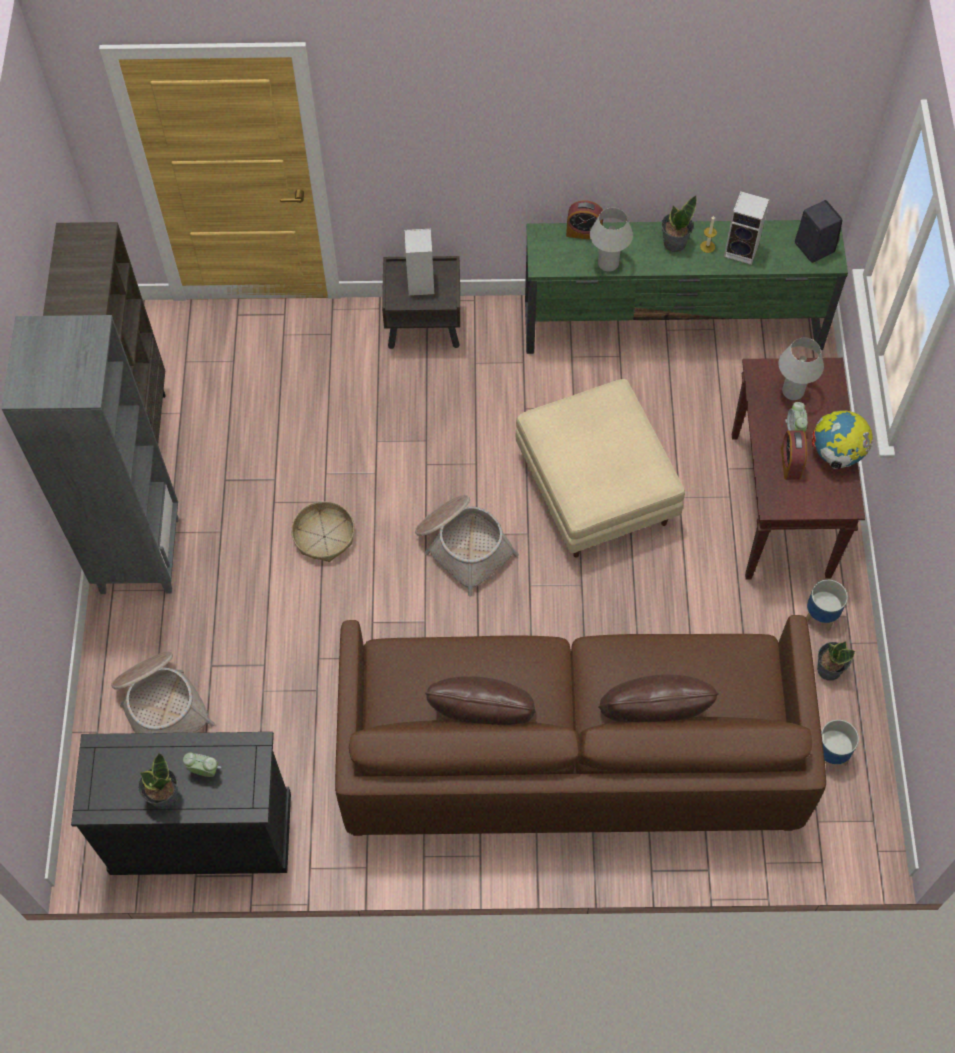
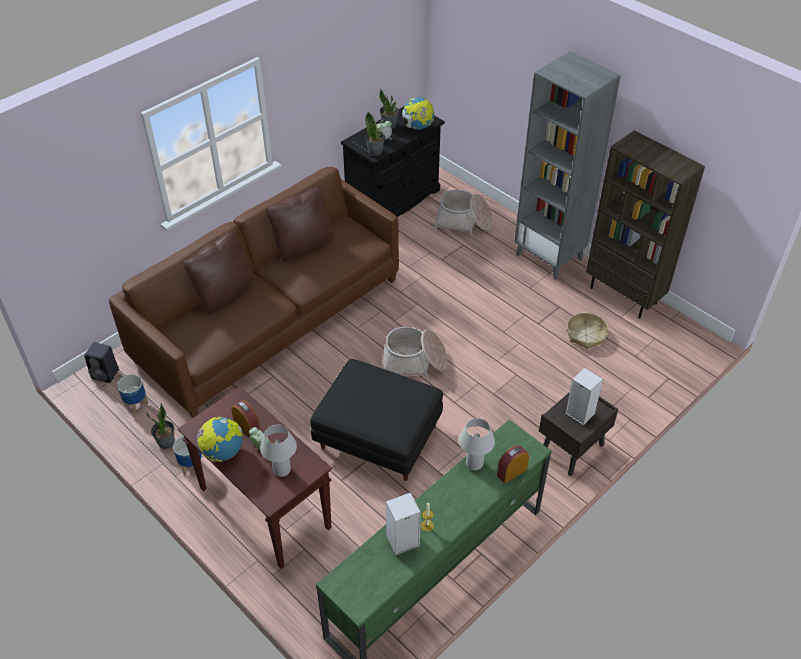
camera: 135 degrees right, 15 degrees down
basket [291,501,355,562] -> basket moved to [567,313,609,349]
beige ottoman [516,379,685,558] -> black ottoman [310,359,443,481]
potted plant [661,196,697,252] -> potted plant moved to [365,112,385,156]
black speaker [795,200,842,263] -> black speaker moved to [84,342,119,383]
none -> globe [402,97,434,130]

